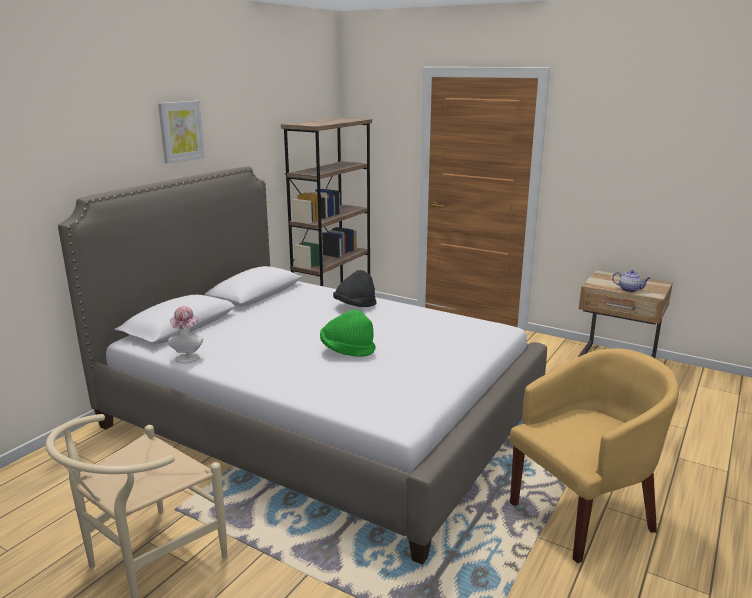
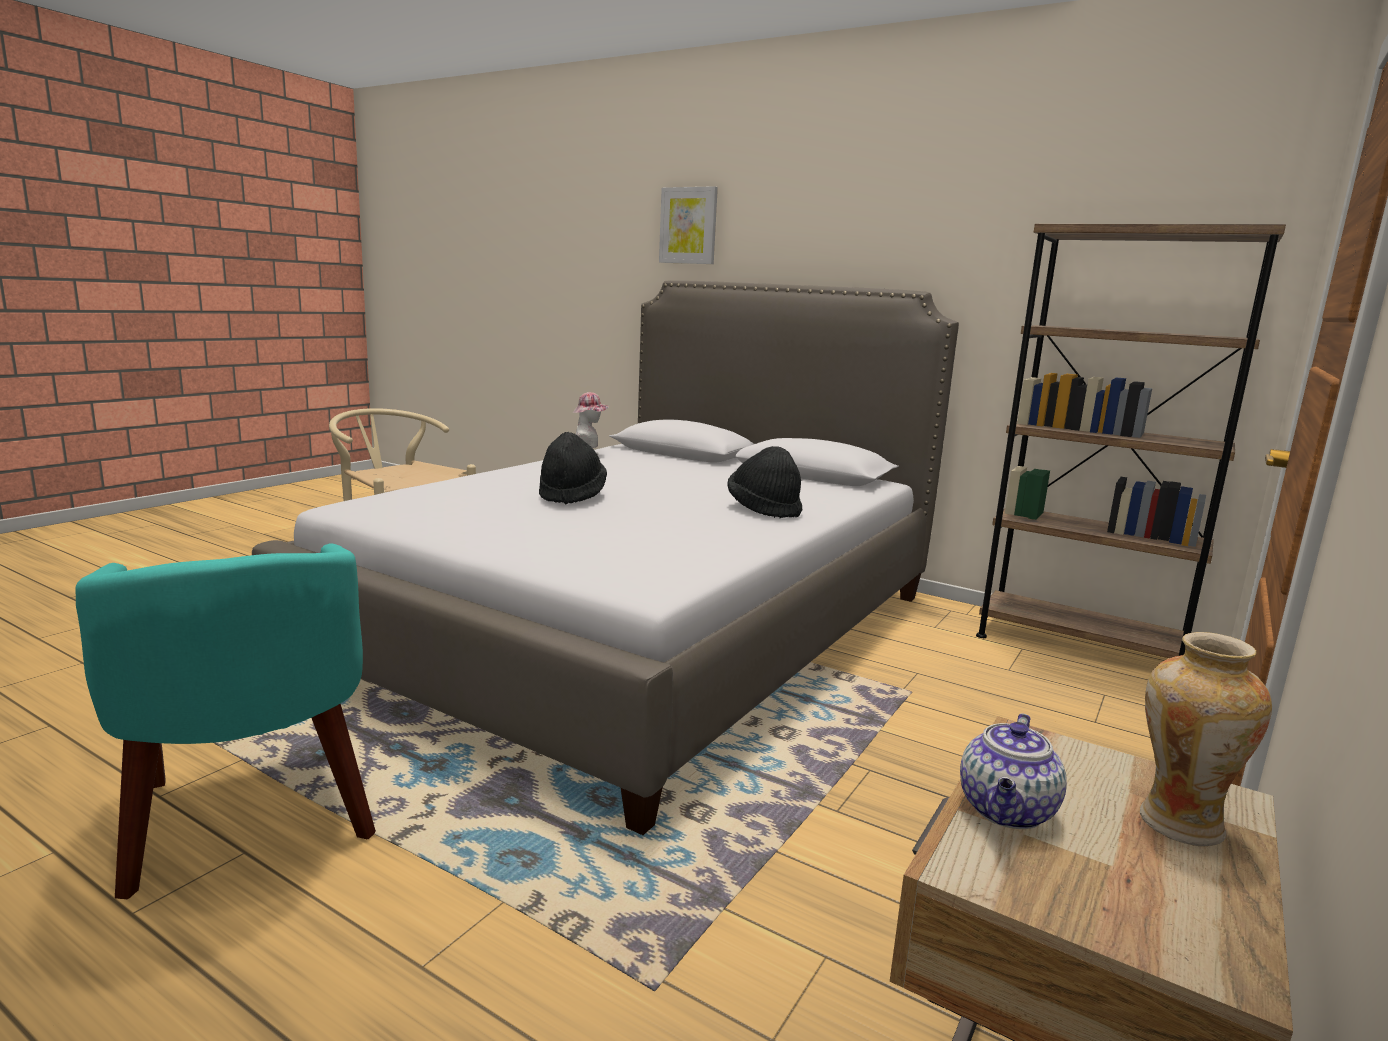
camera: 90 degrees right, 5 degrees down
picture [158,101,205,164] -> picture moved to [659,186,718,264]
green hat [320,310,375,357] -> black hat [539,432,607,505]
yellow armchair [510,349,679,563] -> turquoise armchair [76,543,376,899]
none -> vase [1140,632,1272,846]

